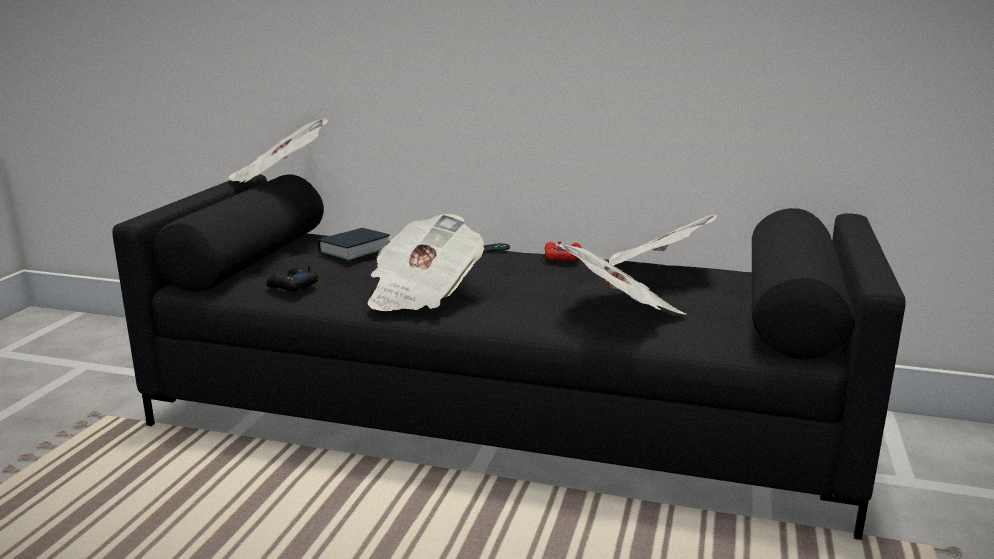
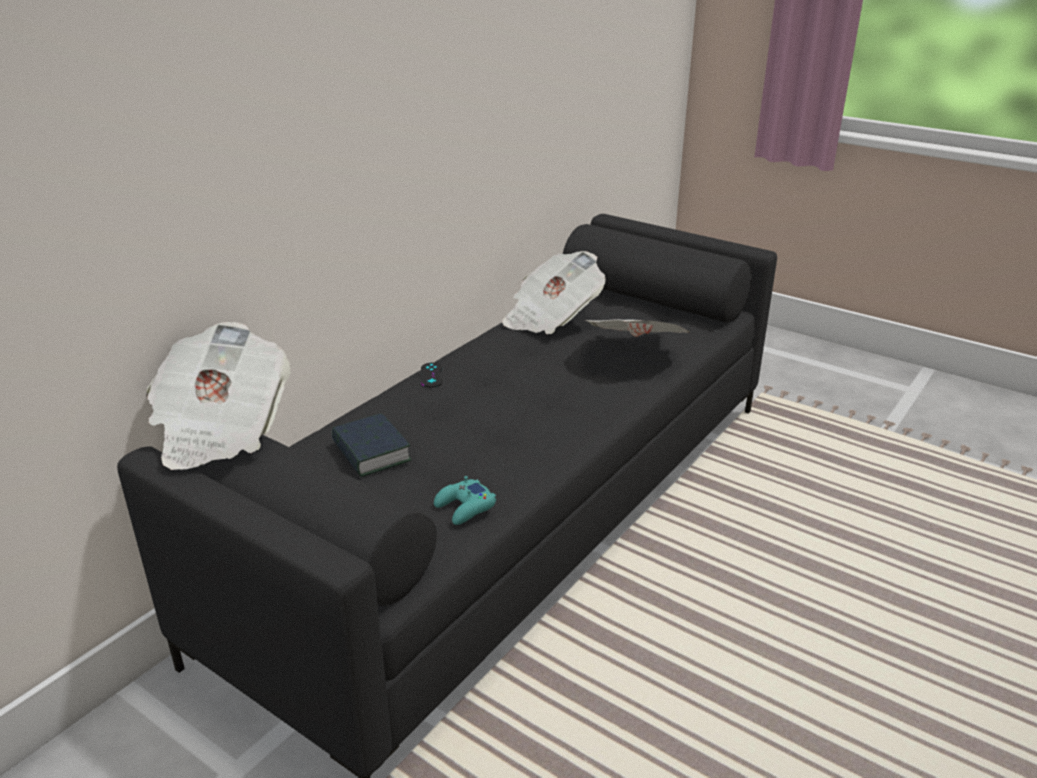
camera: 70 degrees left, 10 degrees up
black game controller [266,266,318,291] -> turquoise game controller [434,476,496,525]
newspaper [368,214,484,311] -> none
red game controller [545,241,581,261] -> none

